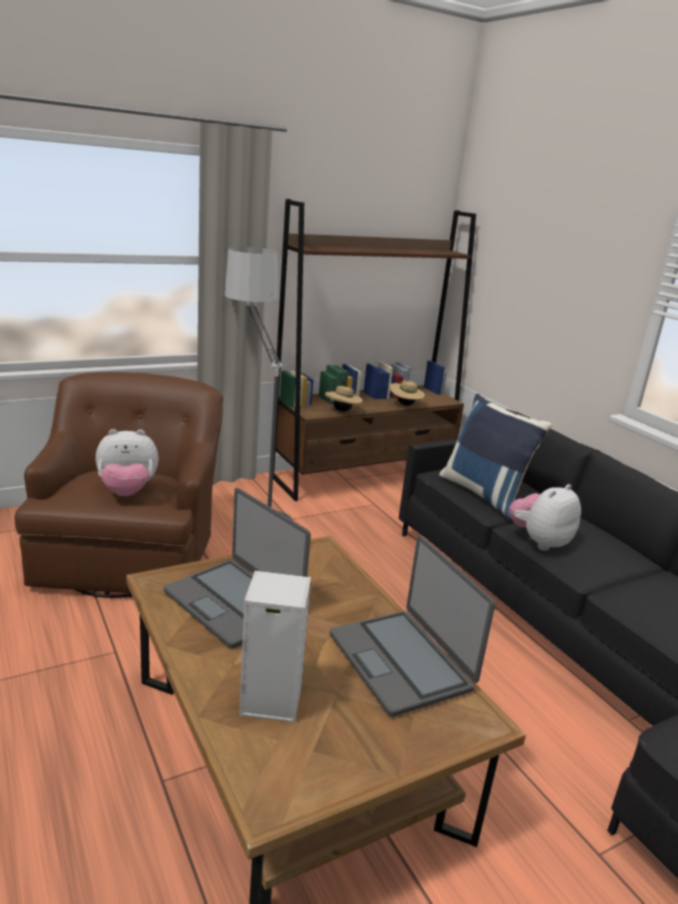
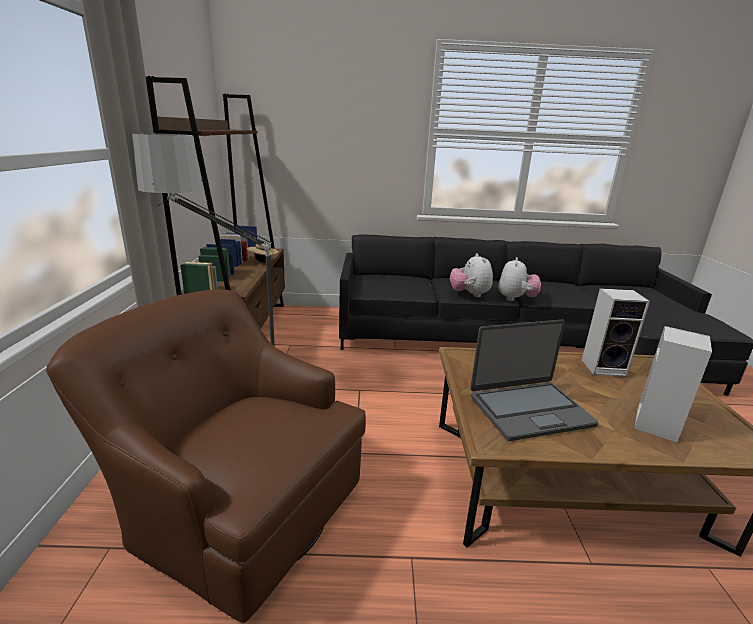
camera: 60 degrees left, 0 degrees up
plush toy [96,429,159,496] -> plush toy moved to [498,257,541,301]
beige hat [325,386,363,412] -> none
laptop [330,535,495,717] -> speaker [582,288,650,377]
blue pillow [439,394,552,519] -> none

